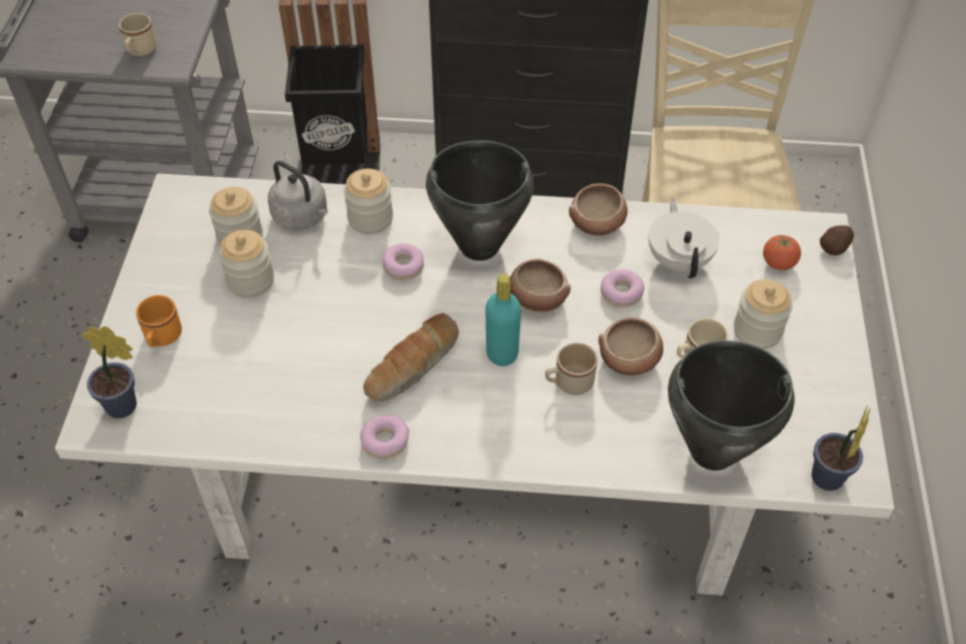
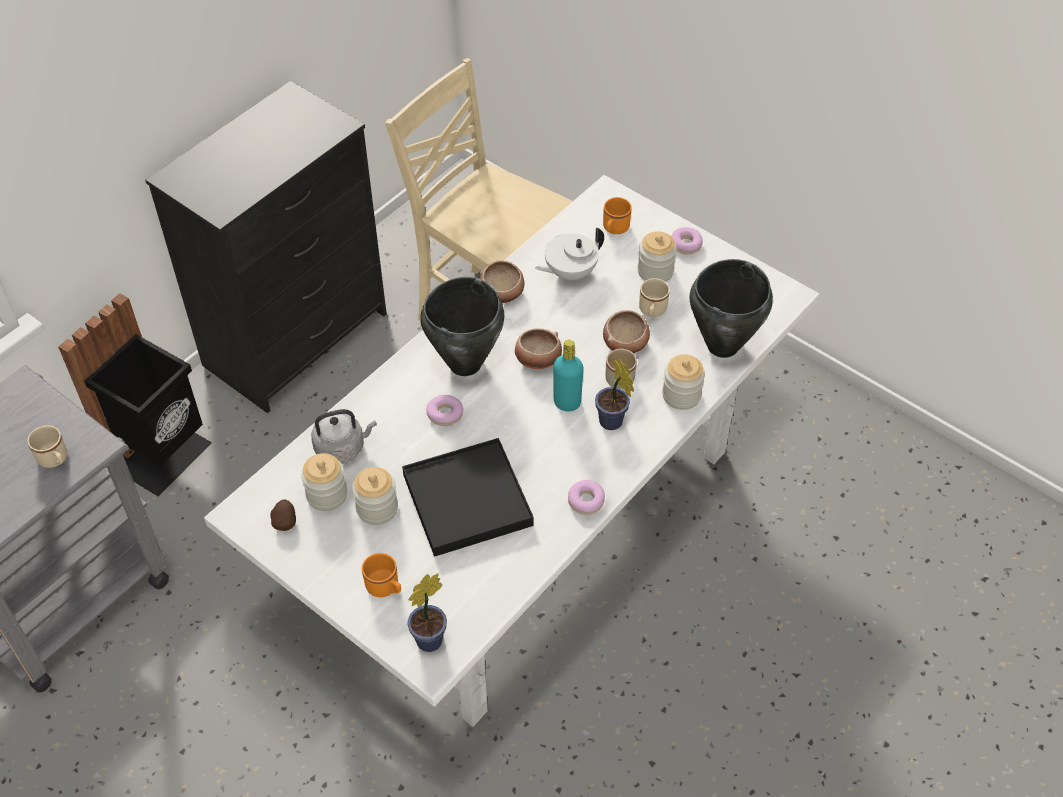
camera: 55 degrees left, 0 degrees up
jar [344,169,393,234] -> jar moved to [662,354,705,410]
bread [363,313,459,401] -> none
donut [600,269,645,308] -> donut moved to [671,227,703,254]
white teapot [648,198,719,278] -> white teapot turned 60 degrees counterclockwise [535,228,604,280]
tomato [763,235,801,270] -> orange mug [603,197,632,234]
potted plant [812,406,871,491] -> potted plant moved to [595,359,634,430]
potato [820,225,854,255] -> potato moved to [271,499,296,531]
none -> black tray [402,438,534,557]

